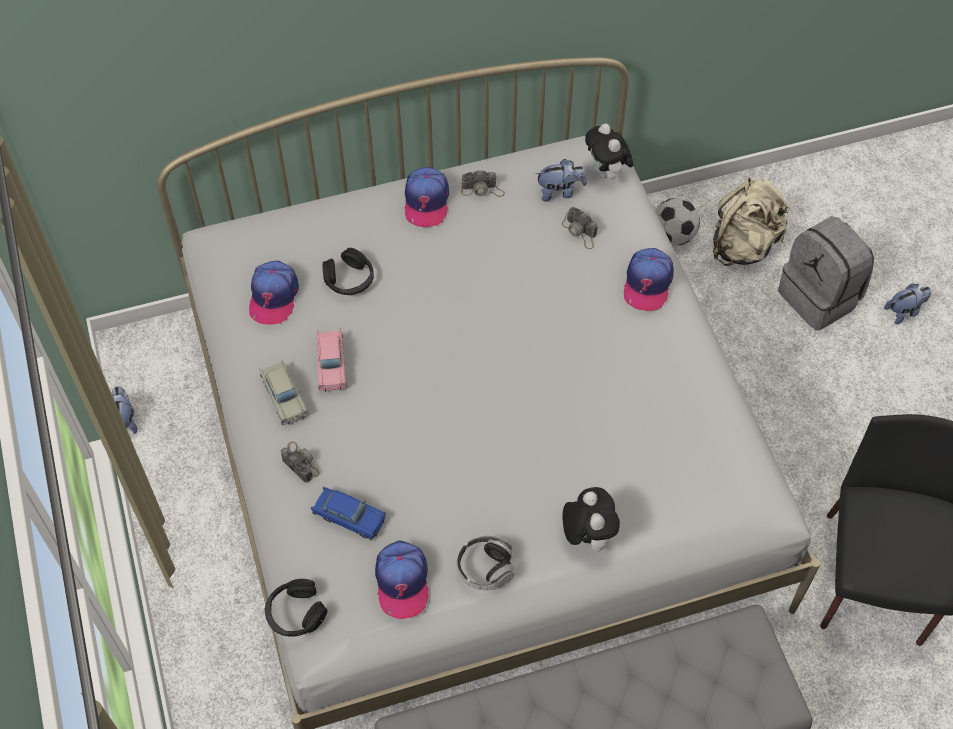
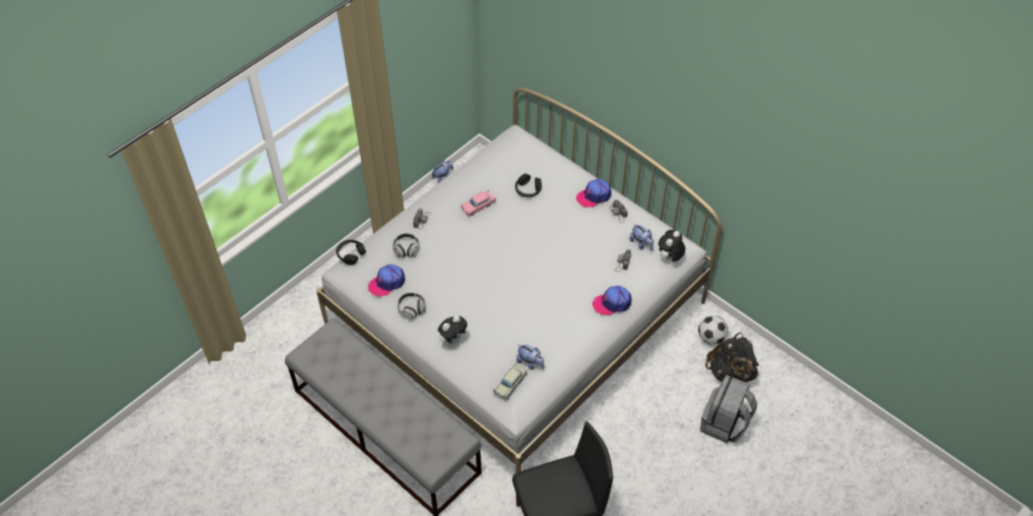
camera: 60 degrees right, 5 degrees down
cap [249,261,299,325] -> none
beige toy car [259,360,309,425] -> beige toy car moved to [493,364,527,400]
blue toy car [311,487,386,541] -> headphones [393,233,420,258]
beige backpack [713,177,790,266] -> black backpack [705,332,759,383]
plush toy [884,284,931,324] -> plush toy moved to [516,344,544,370]

